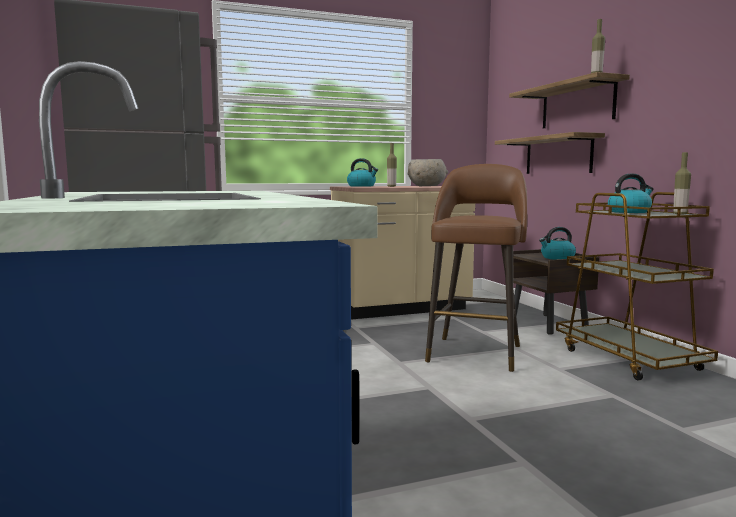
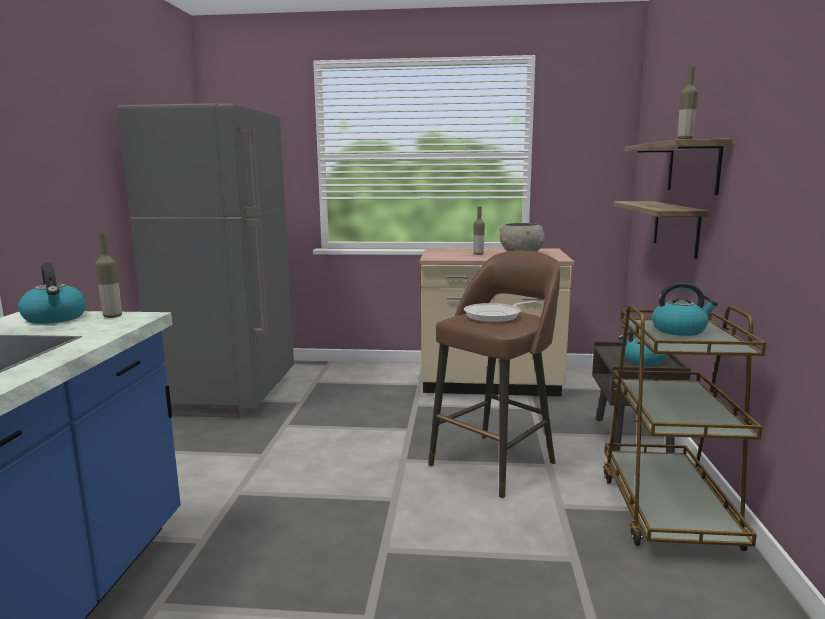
camera: 25 degrees right, 5 degrees up
kettle [347,158,378,186] -> kettle moved to [18,263,86,324]
bottle [673,152,691,214] -> bottle moved to [95,233,122,318]
none -> frying pan [464,301,537,322]

